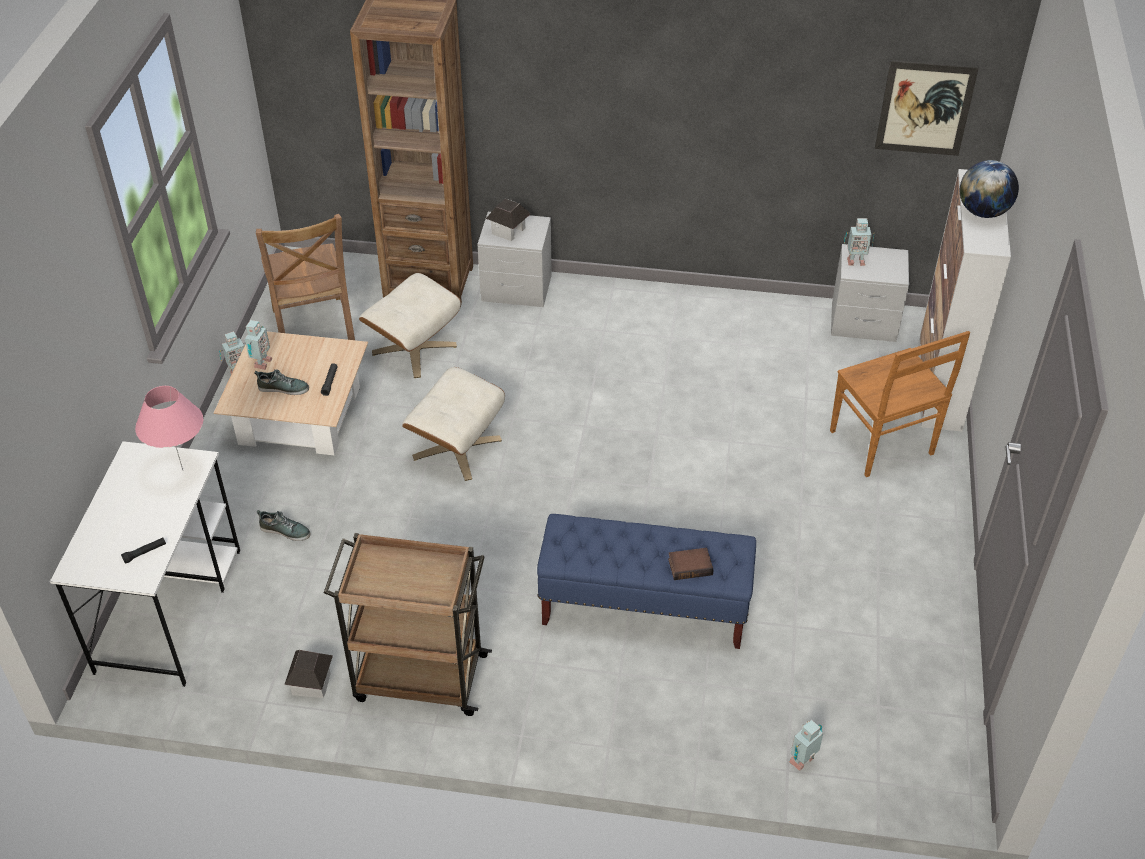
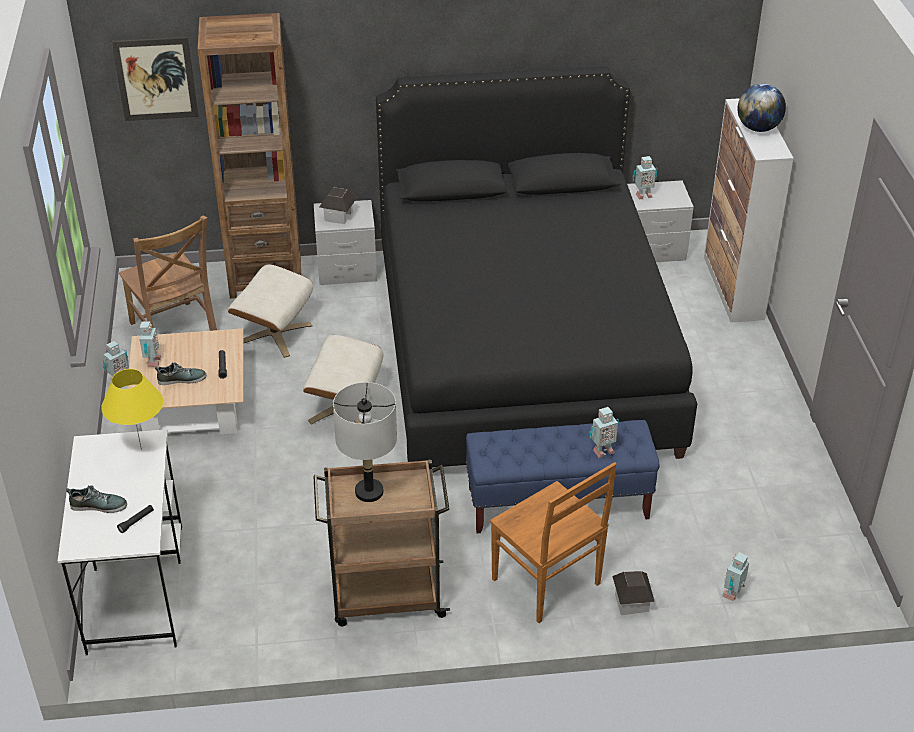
camera: 15 degrees left, 5 degrees down
pink table lamp [135,386,203,470] -> yellow table lamp [101,369,163,450]
shoe [257,510,311,541] -> shoe moved to [66,485,127,513]
toy house [284,650,333,698] -> toy house moved to [612,571,655,615]
book [668,548,713,580] -> toy robot [590,407,619,458]
brown chair [830,331,970,477] -> brown chair moved to [490,462,616,623]
picture [875,60,979,156] -> picture moved to [112,37,198,121]
none -> grey table lamp [333,382,397,502]
none -> black bed [376,66,697,468]

